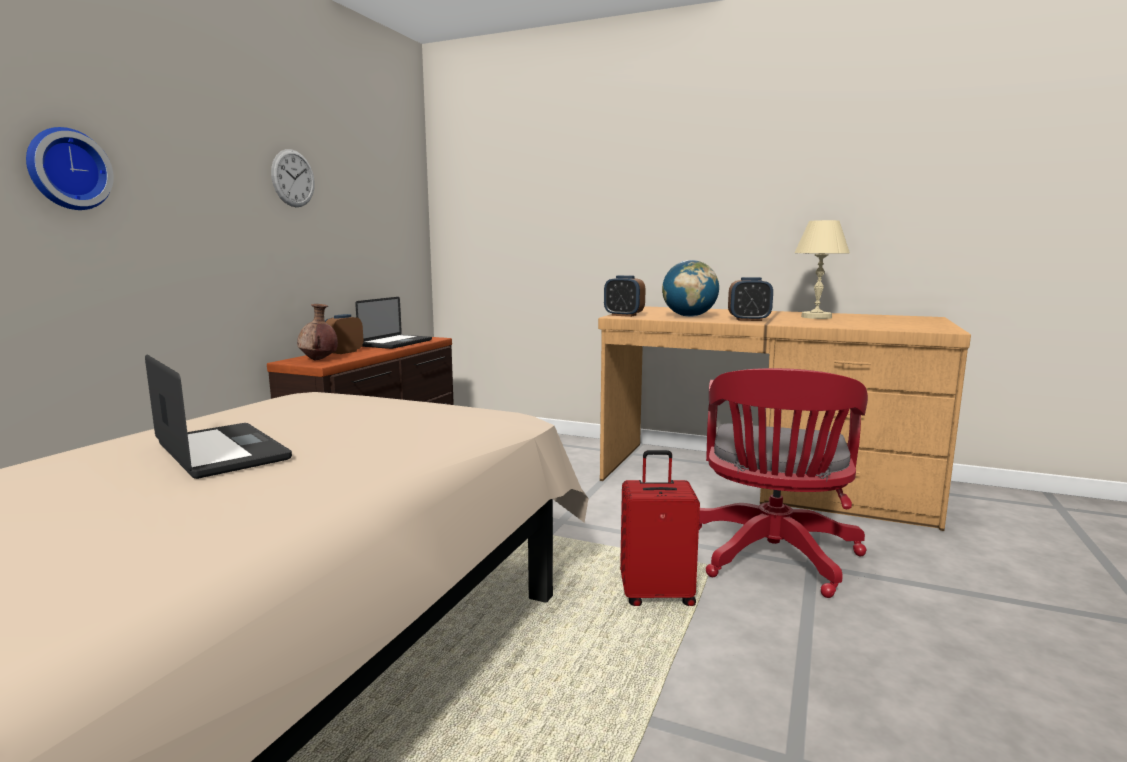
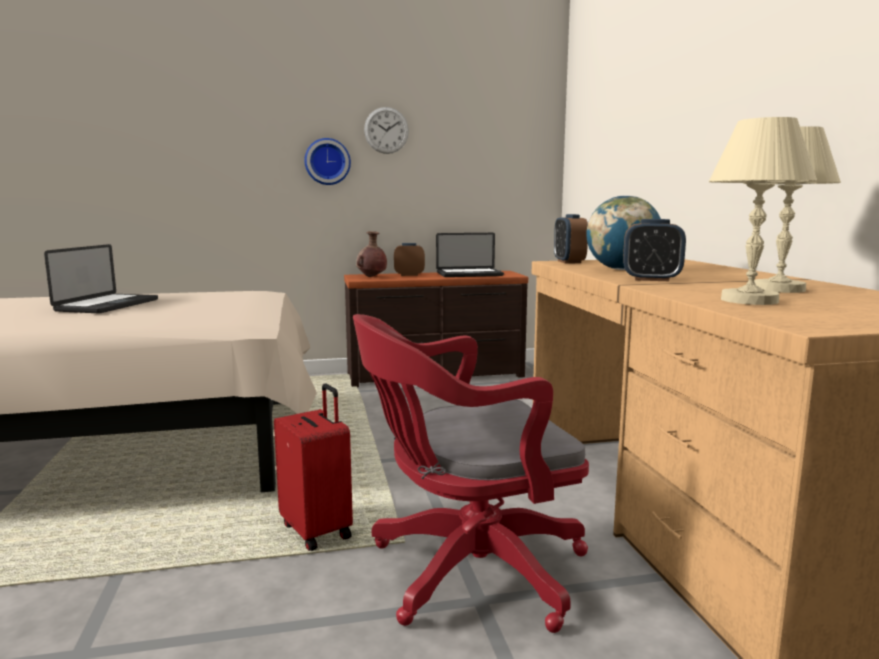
camera: 55 degrees right, 0 degrees up
wall clock [26,127,114,210] -> wall clock moved to [304,138,351,185]
alarm clock [728,277,773,321] -> alarm clock turned 45 degrees counterclockwise [623,219,686,281]
none -> beige table lamp [709,117,817,305]

